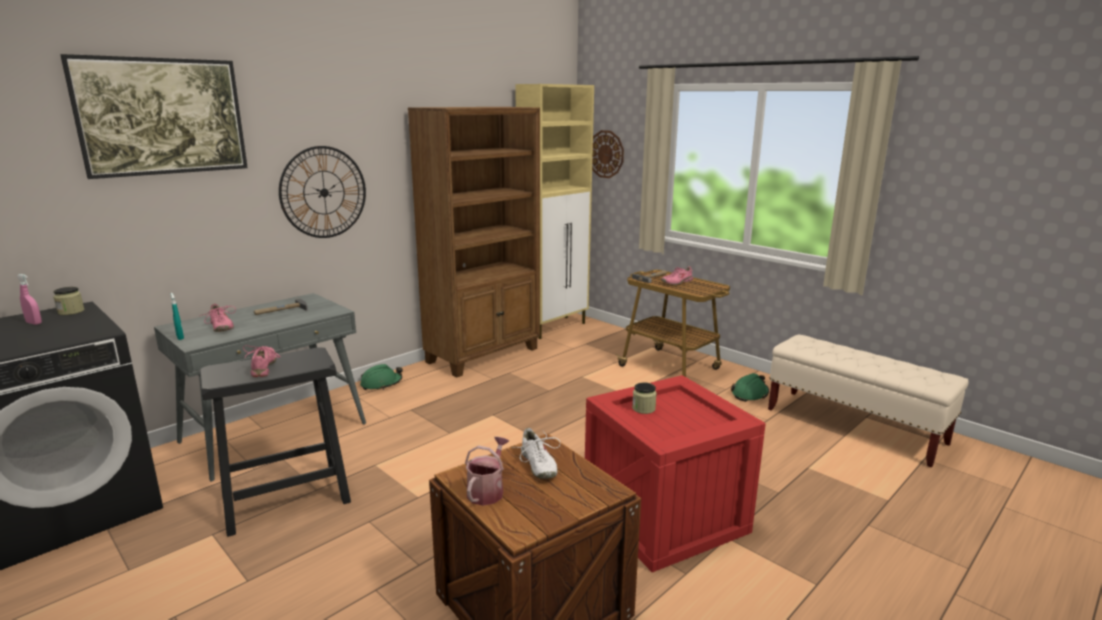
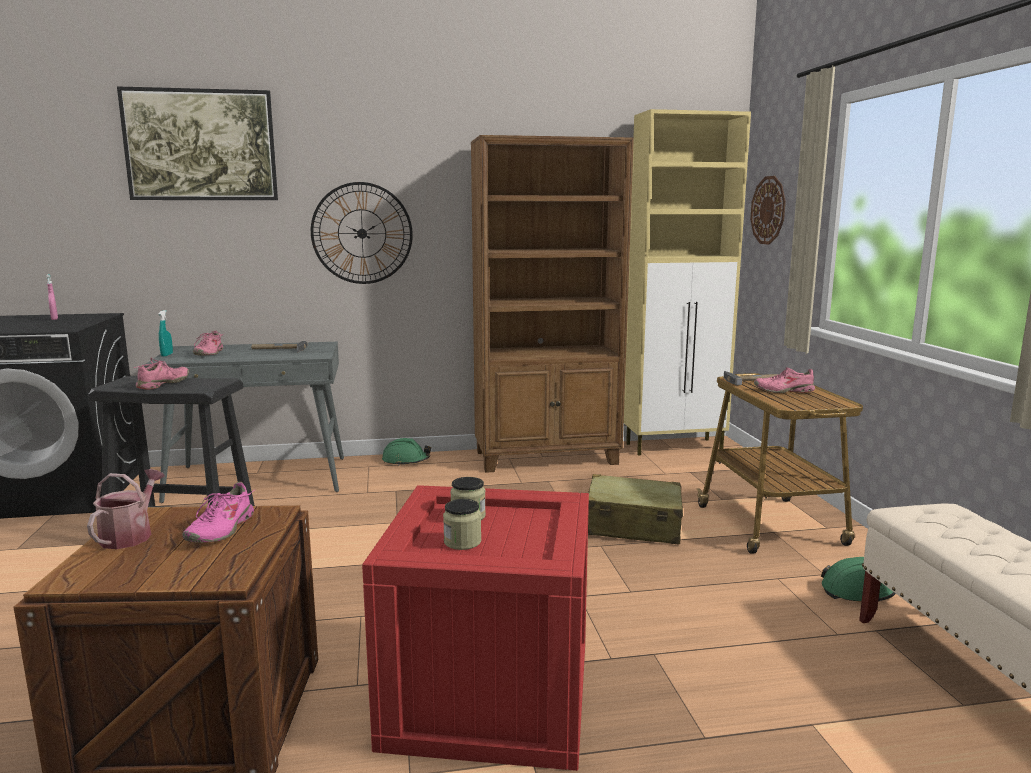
camera: 35 degrees right, 5 degrees down
jar [53,287,84,315] -> jar moved to [443,499,481,550]
watering can [465,437,509,506] -> watering can turned 45 degrees counterclockwise [87,469,165,549]
white shoe [512,428,561,479] -> pink shoe [183,482,254,543]
none -> beige suitcase [588,474,683,544]

